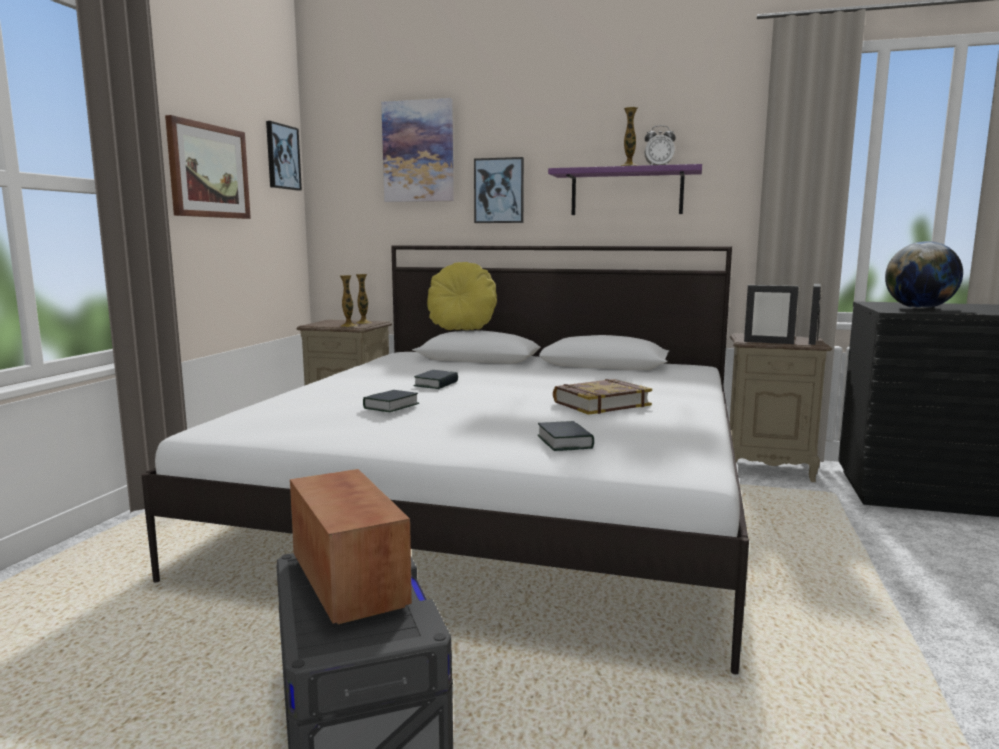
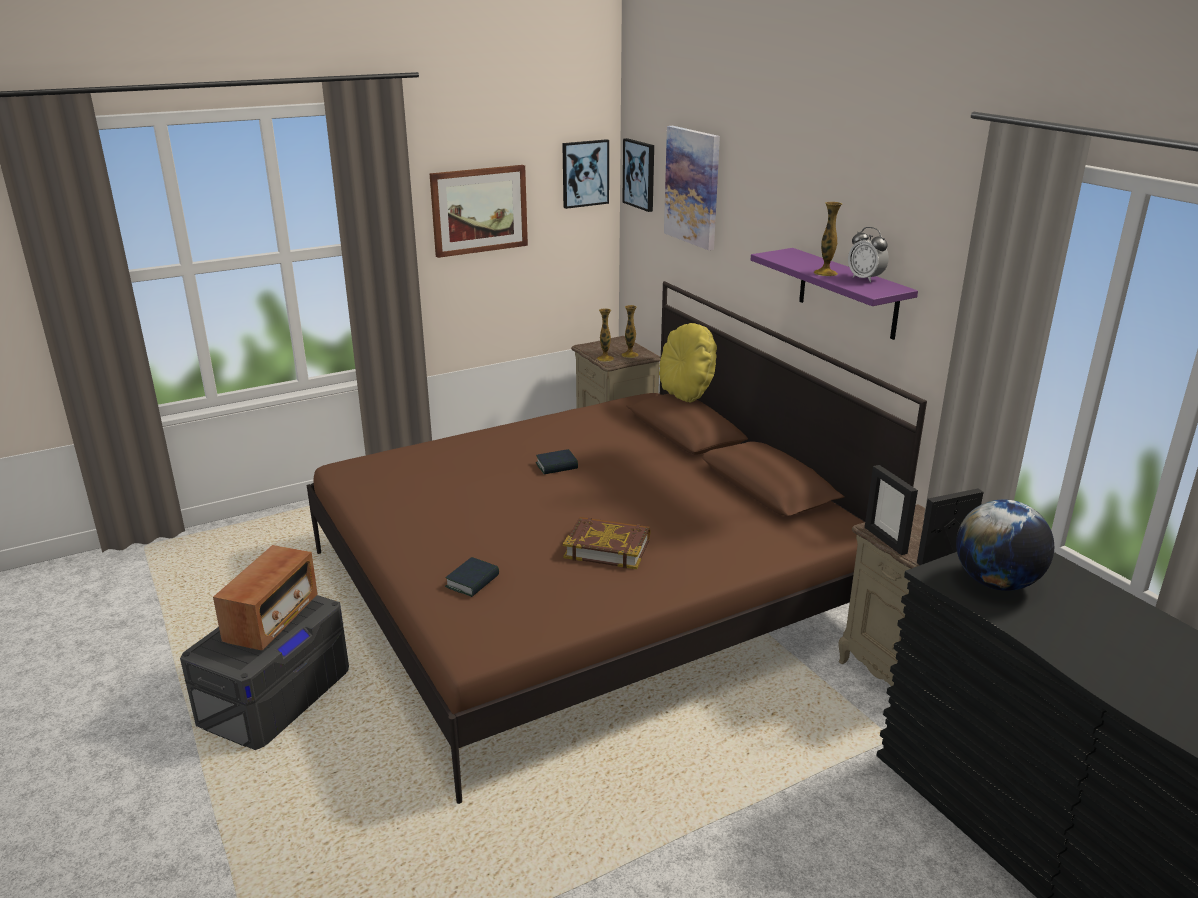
camera: 45 degrees right, 15 degrees up
white bed [141,245,749,674] -> brown bed [307,281,927,804]
book [363,390,419,412] -> none
picture [474,157,524,223] -> picture moved to [622,138,654,212]

